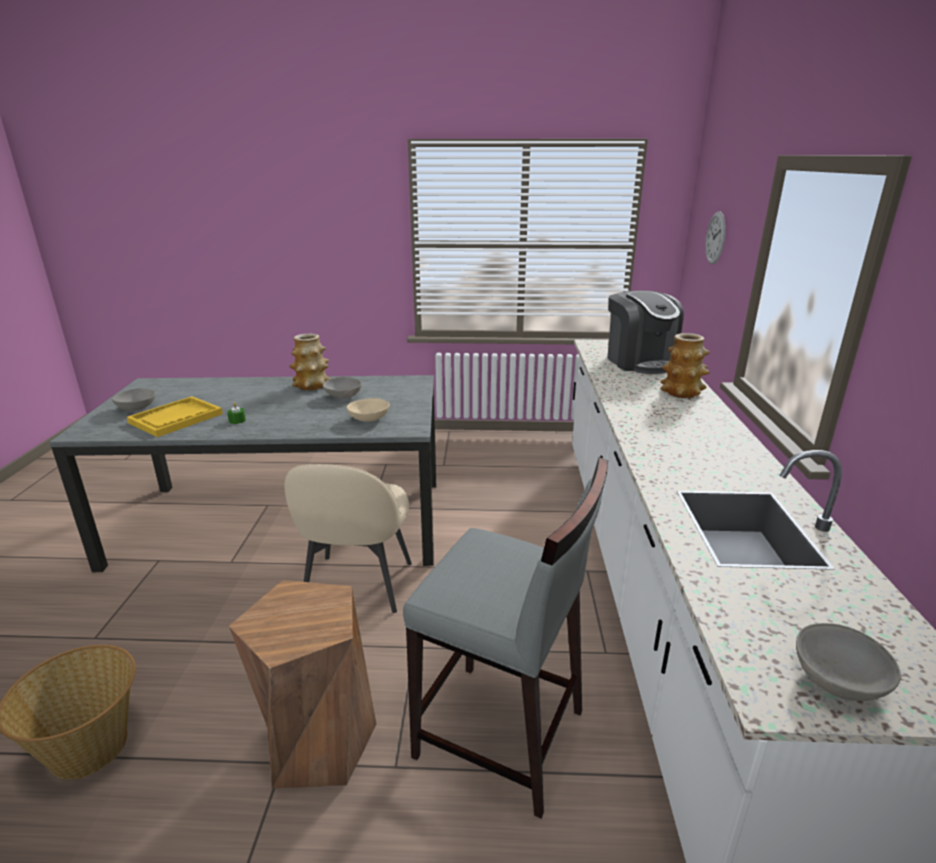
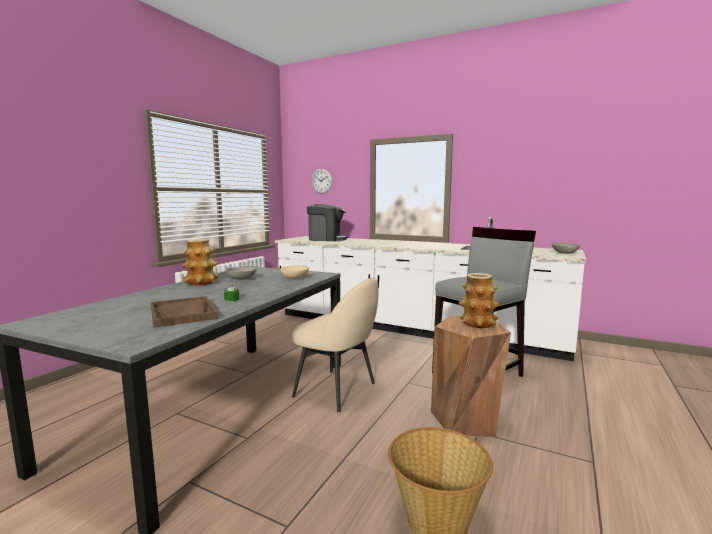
camera: 65 degrees left, 15 degrees down
grey bowl [112,388,156,411] -> none
yellow tray [127,396,223,437] -> brown tray [151,296,218,327]
vase [660,333,710,398] -> vase moved to [459,273,500,328]

